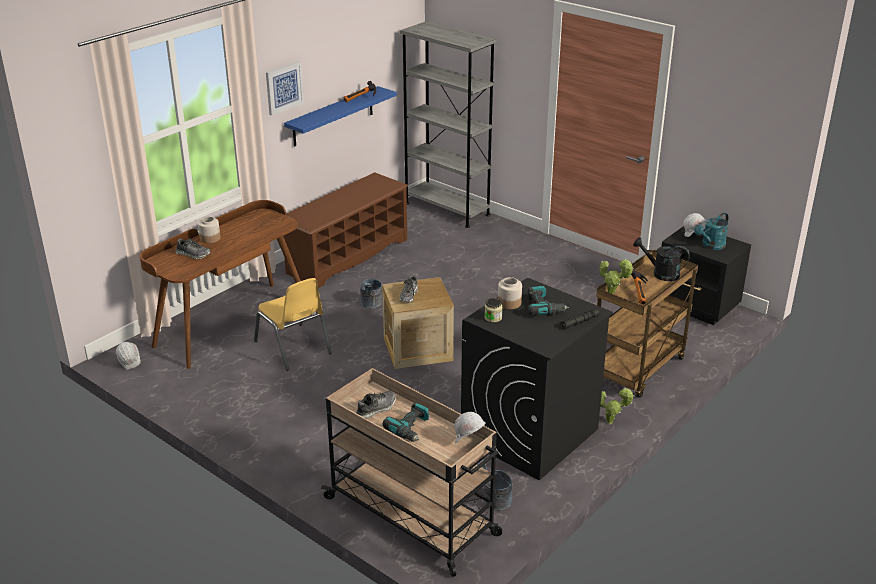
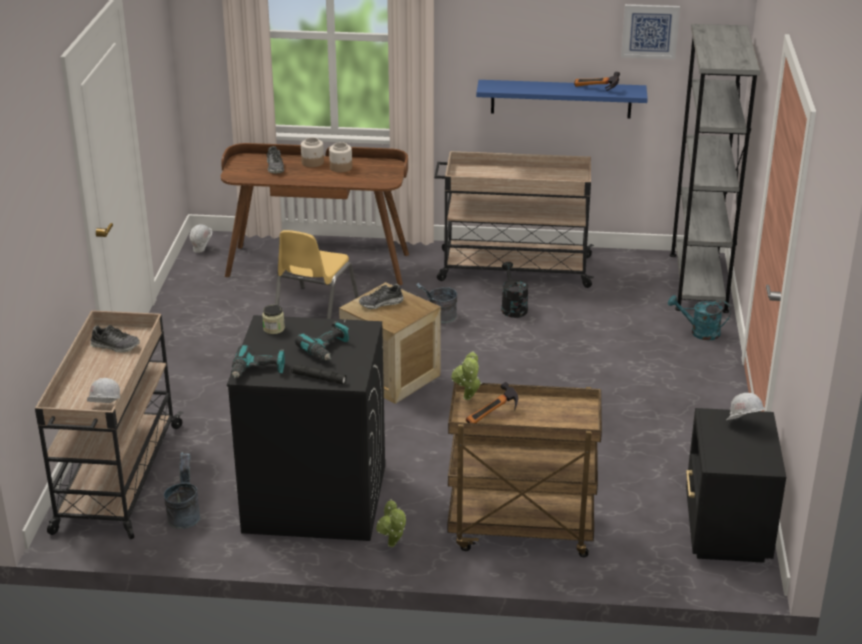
camera: 55 degrees right, 0 degrees up
picture [266,61,304,116] -> picture moved to [621,4,680,59]
brown shoe rack [283,172,409,289] -> beige cart [434,151,594,288]
power drill [383,402,429,442] -> power drill moved to [231,345,285,378]
jar [498,277,522,309] -> jar moved to [329,142,352,172]
black watering can [633,237,690,281] -> black watering can moved to [501,262,529,318]
turquoise watering can [694,213,728,250] -> turquoise watering can moved to [668,295,731,340]

